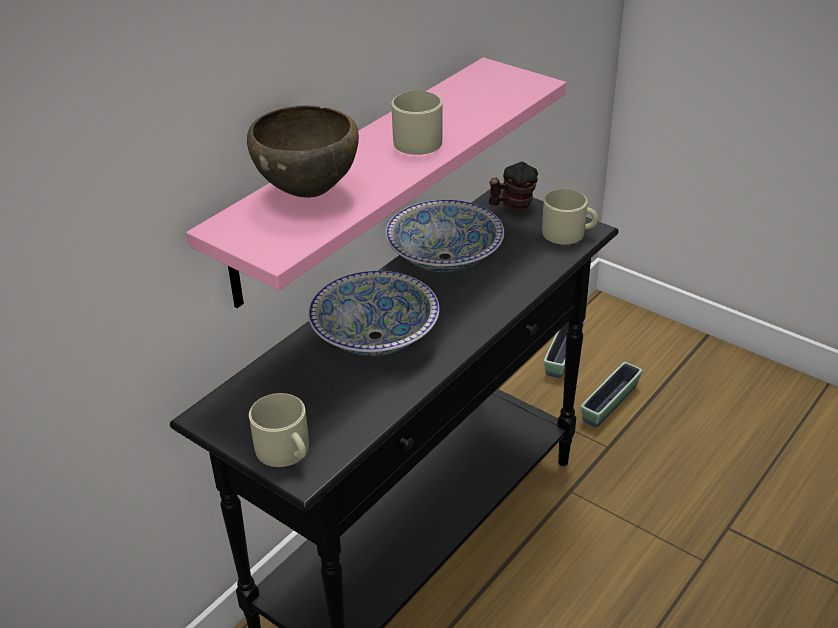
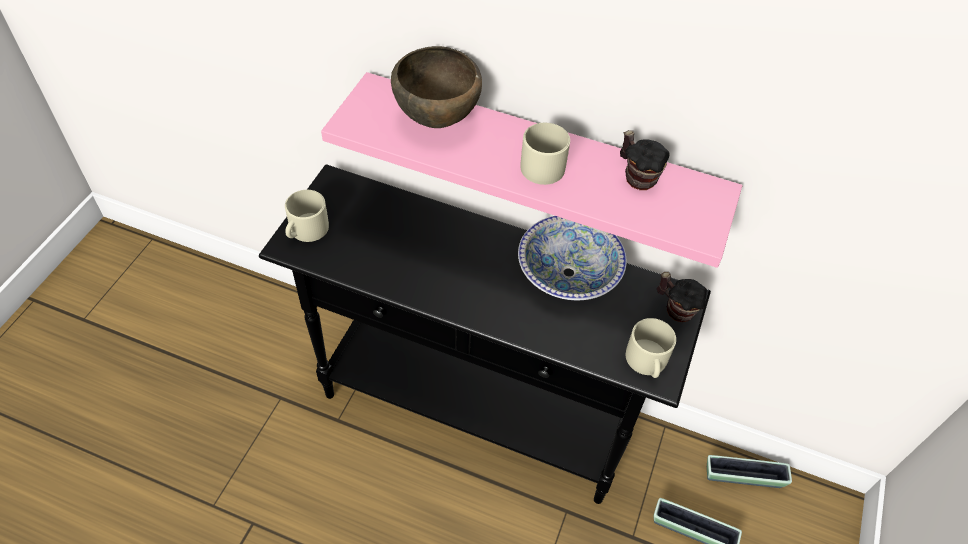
camera: 70 degrees right, 15 degrees up
bowl [308,271,439,356] -> none
none -> mug [620,130,669,190]

